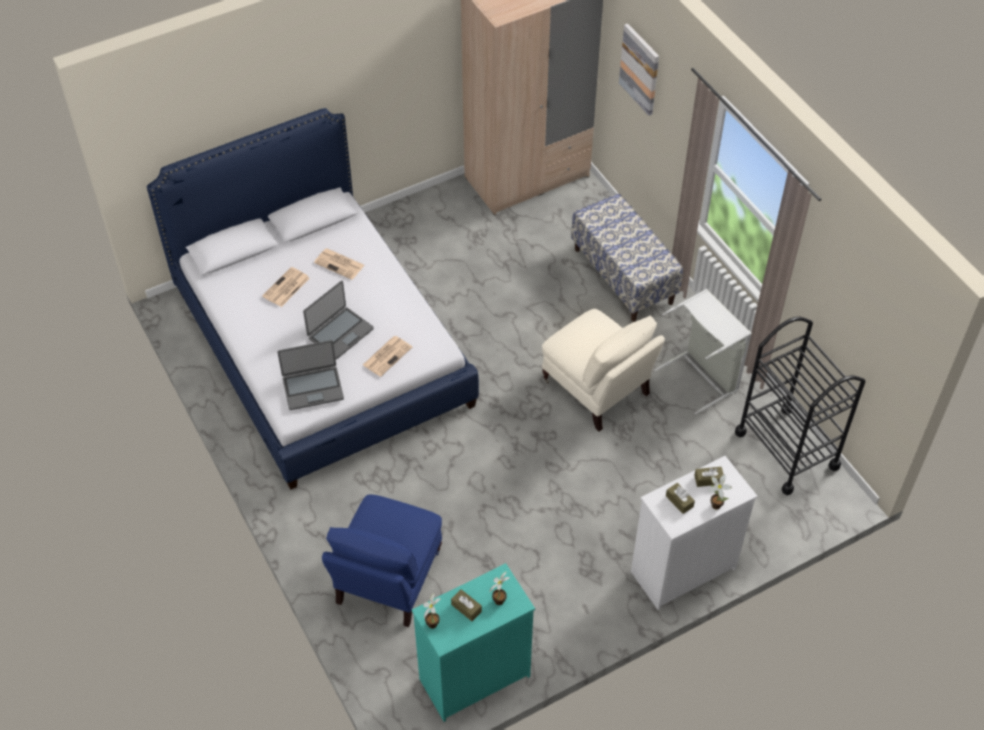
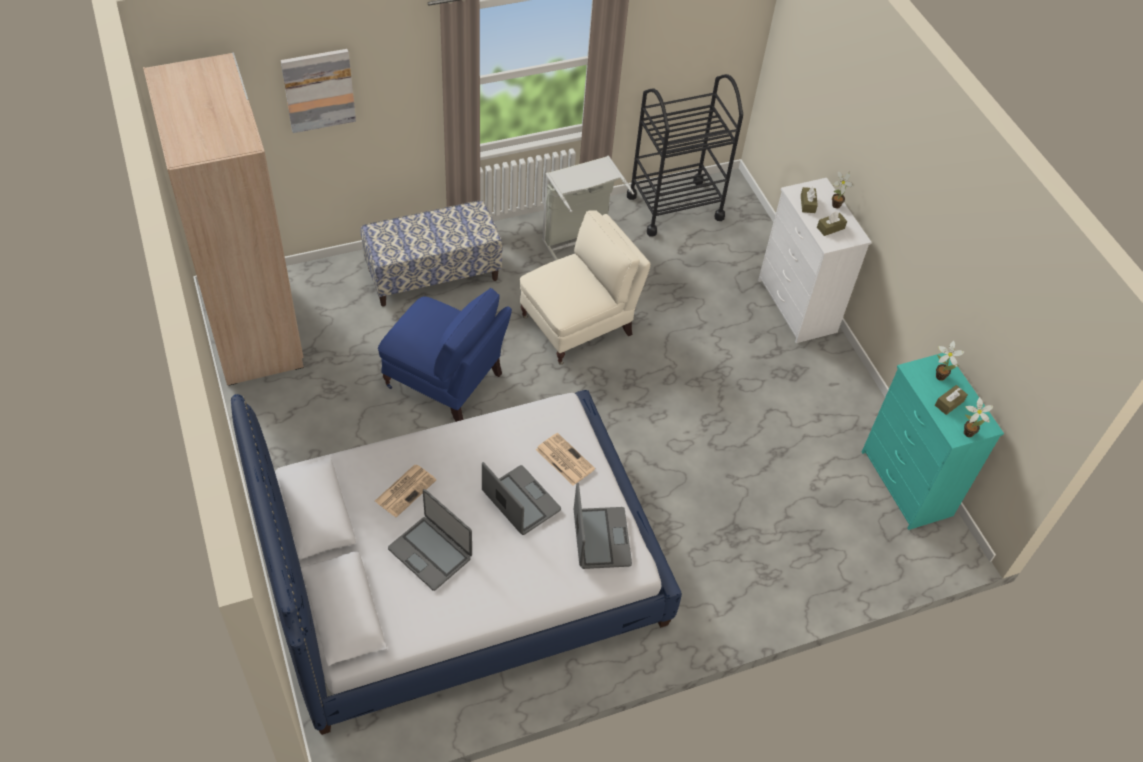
camera: 85 degrees left, 0 degrees up
newspaper [262,267,310,307] -> laptop [388,489,472,591]
blue armchair [322,494,442,627] -> blue armchair moved to [378,288,512,422]

